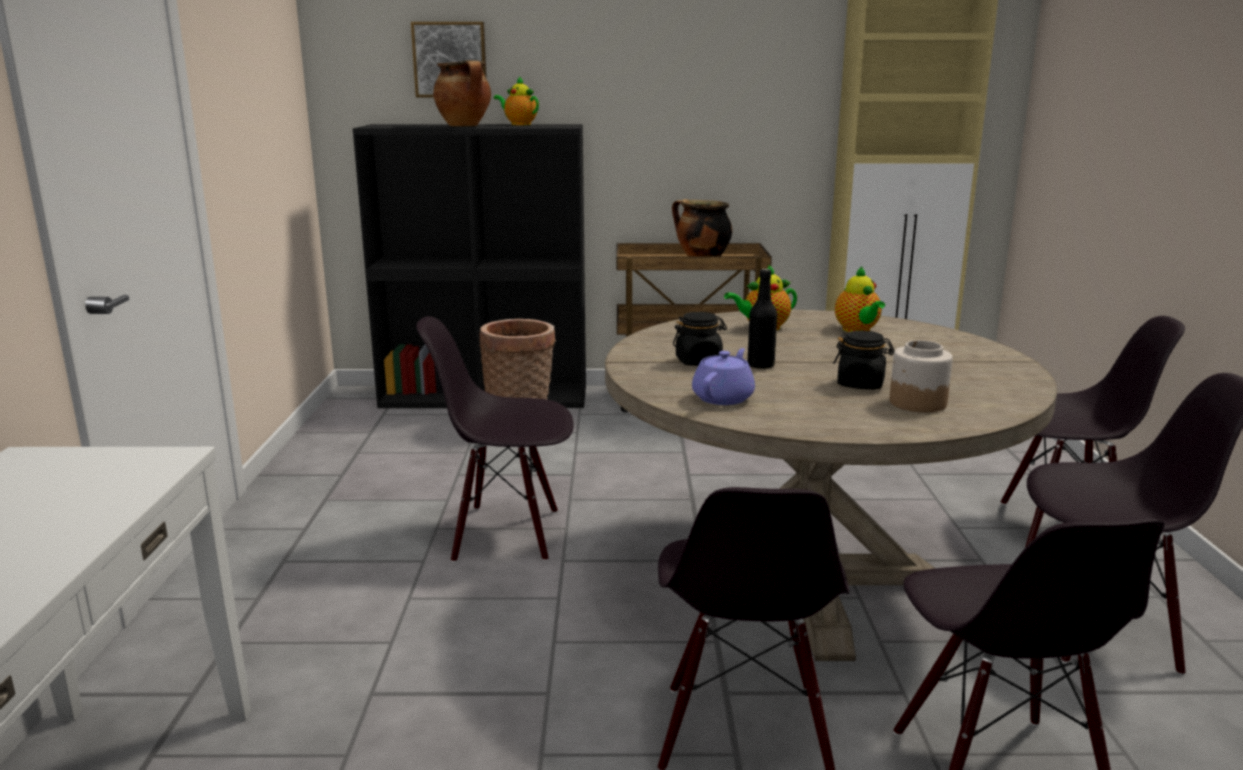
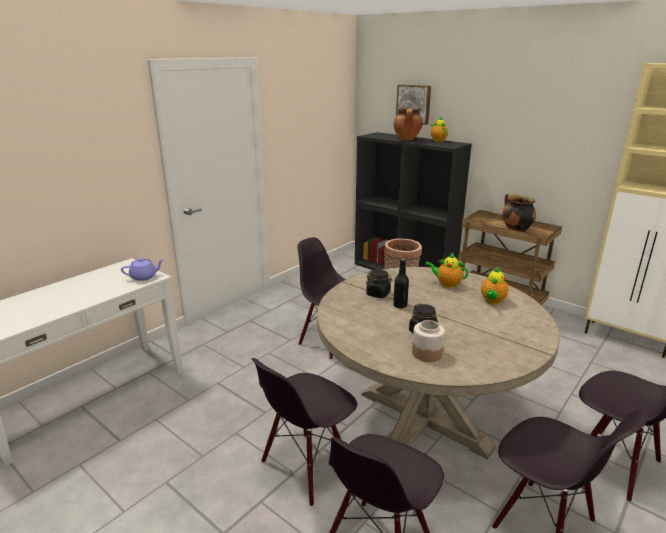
camera: 40 degrees right, 5 degrees up
purple teapot [692,348,755,405] -> purple teapot moved to [121,258,164,281]

